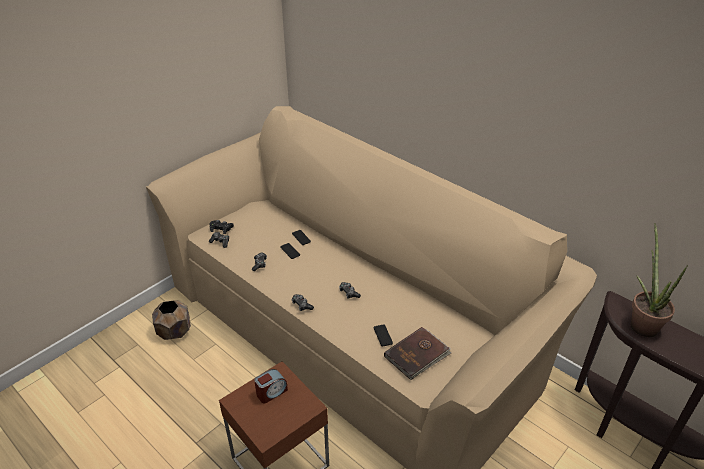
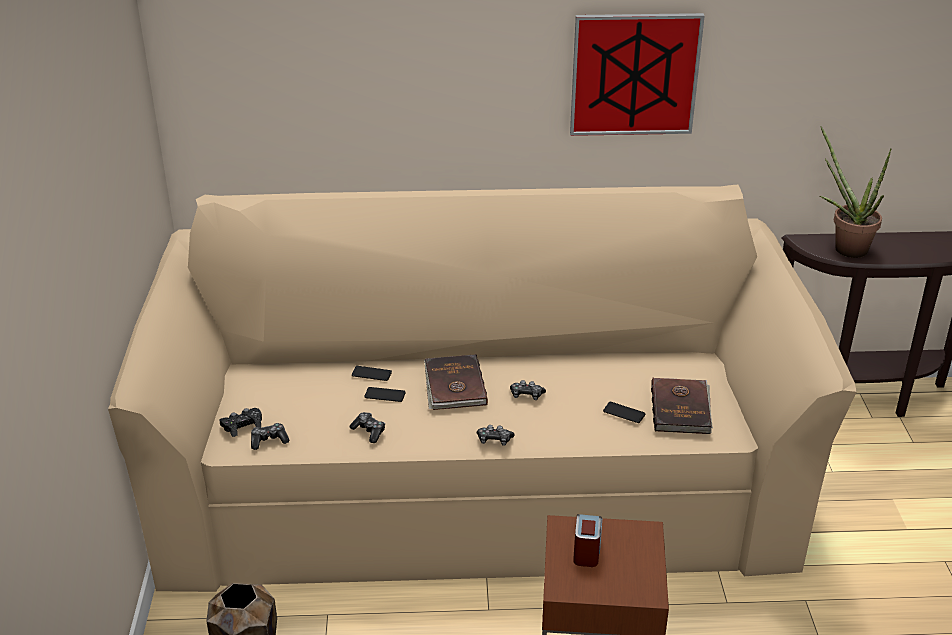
camera: 45 degrees left, 5 degrees down
none -> brown book [424,354,488,410]
none -> picture [570,13,705,136]

